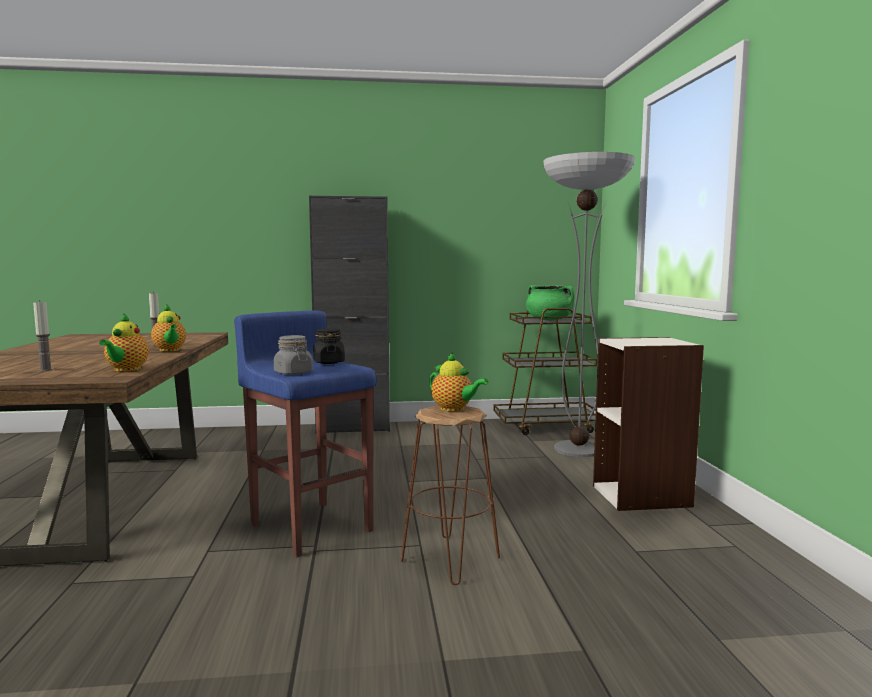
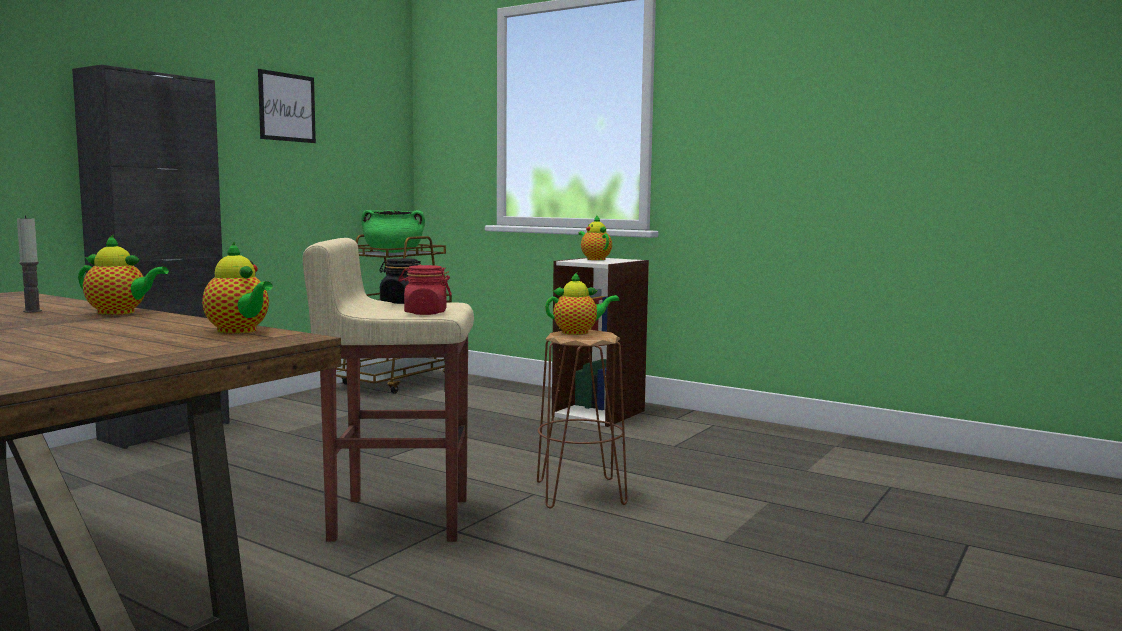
camera: 50 degrees left, 0 degrees up
candle [33,300,53,371] -> none
blue stool [234,310,377,557] -> beige stool [303,238,474,542]
grey jar [274,335,313,375] -> red jar [398,265,452,315]
floor lamp [543,152,635,457] -> none
none -> picture [258,69,316,143]
none -> teapot [578,215,612,260]

